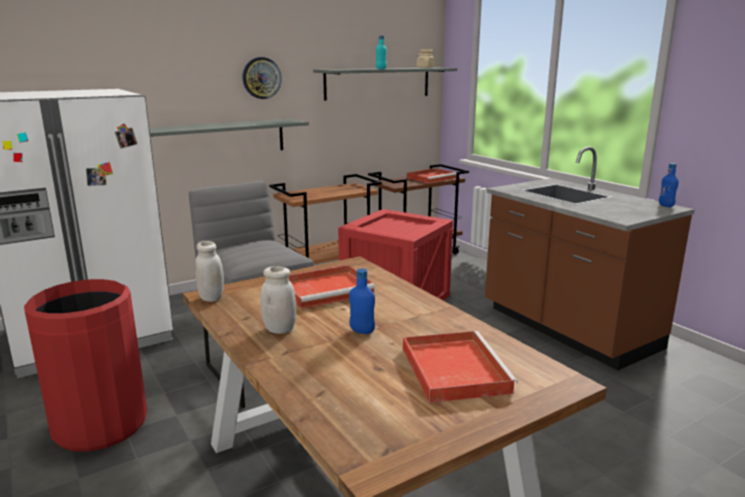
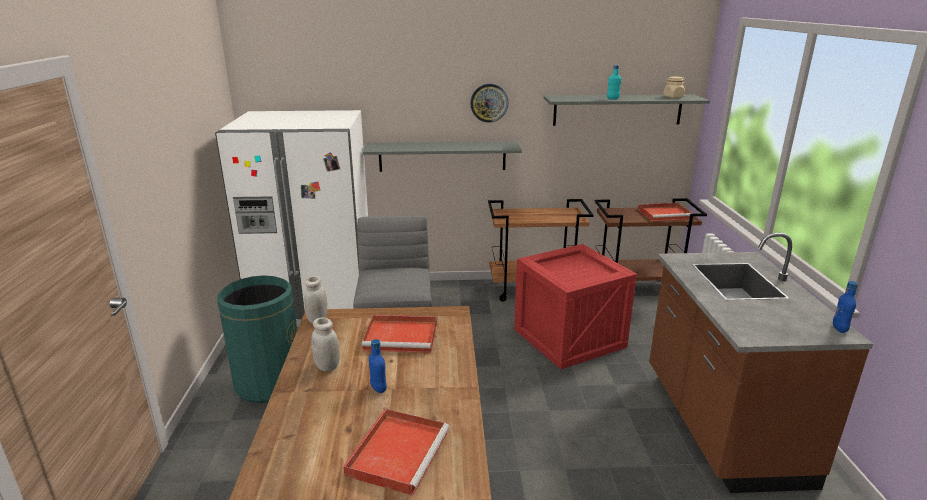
camera: 30 degrees right, 5 degrees up
red trash can [24,279,147,452] -> green trash can [217,276,297,403]

